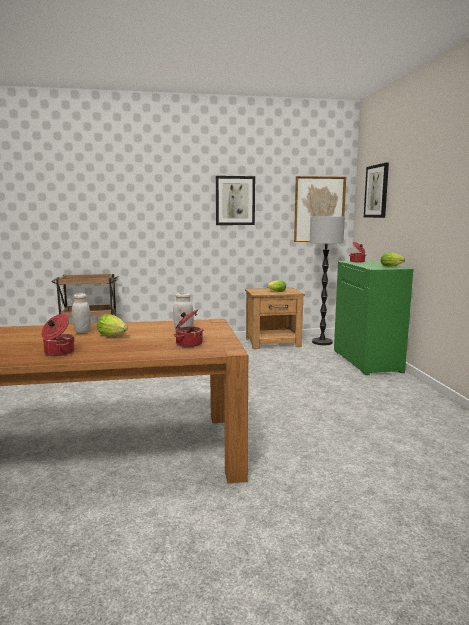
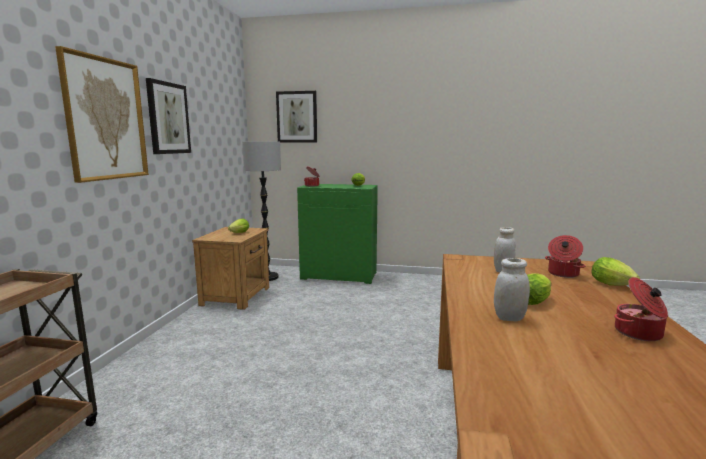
camera: 70 degrees left, 0 degrees up
picture [294,176,346,242] -> picture moved to [55,46,149,183]
none -> lettuce [591,257,640,286]

